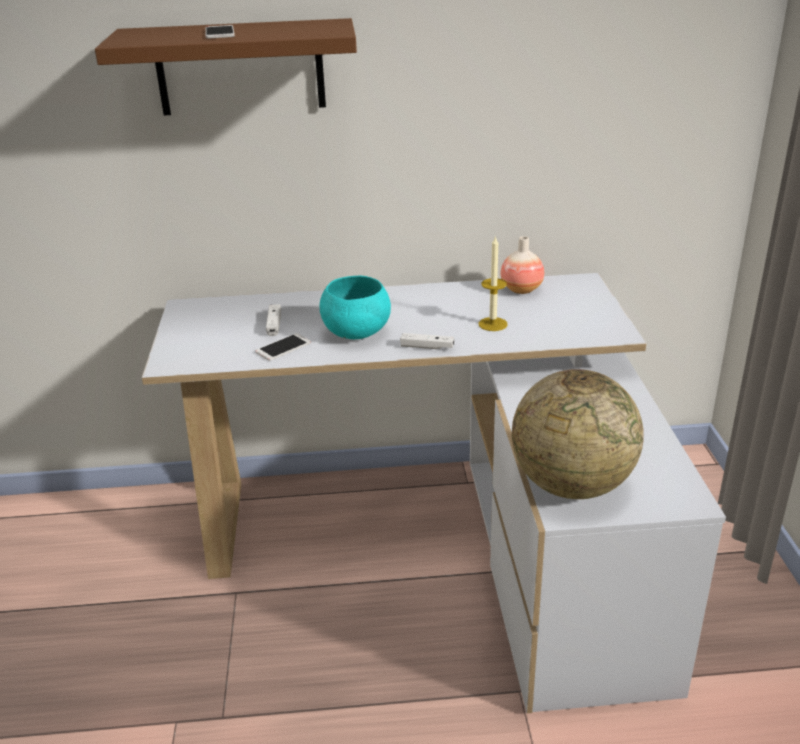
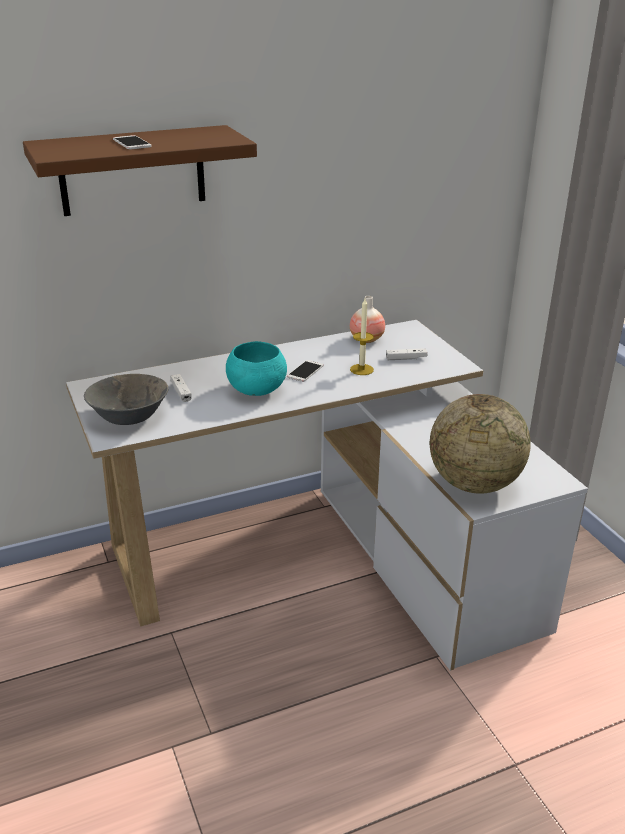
camera: 20 degrees left, 0 degrees up
phone [255,333,311,361] -> phone moved to [287,360,324,382]
white game controller [400,333,454,350] -> white game controller moved to [386,348,428,360]
none -> grey bowl [84,374,168,425]

